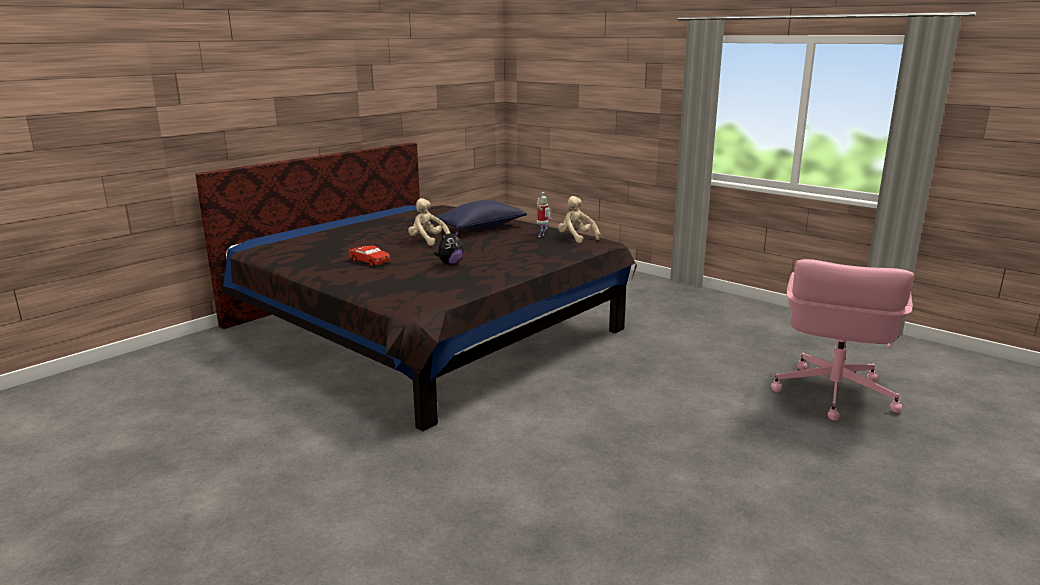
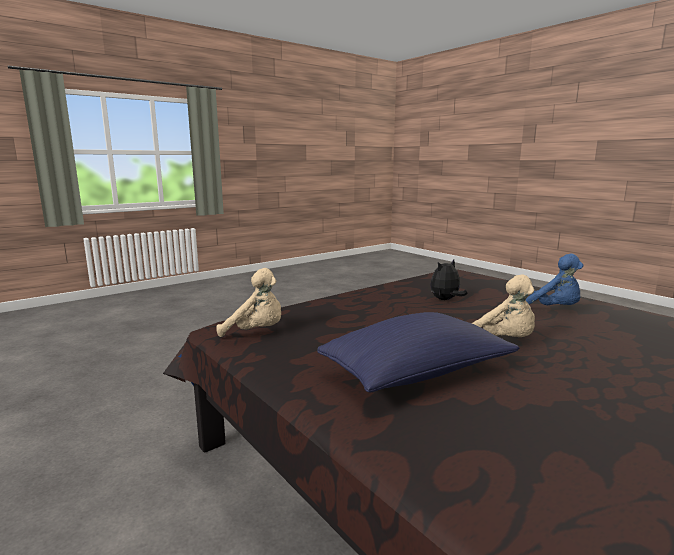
camera: 170 degrees left, 5 degrees down
red toy car [349,245,391,266] -> blue plush toy [525,253,583,305]
toy robot [537,192,552,237] -> none
beige plush toy [558,196,601,243] -> beige plush toy turned 45 degrees counterclockwise [216,268,281,337]
pink office chair [771,259,914,421] -> none

